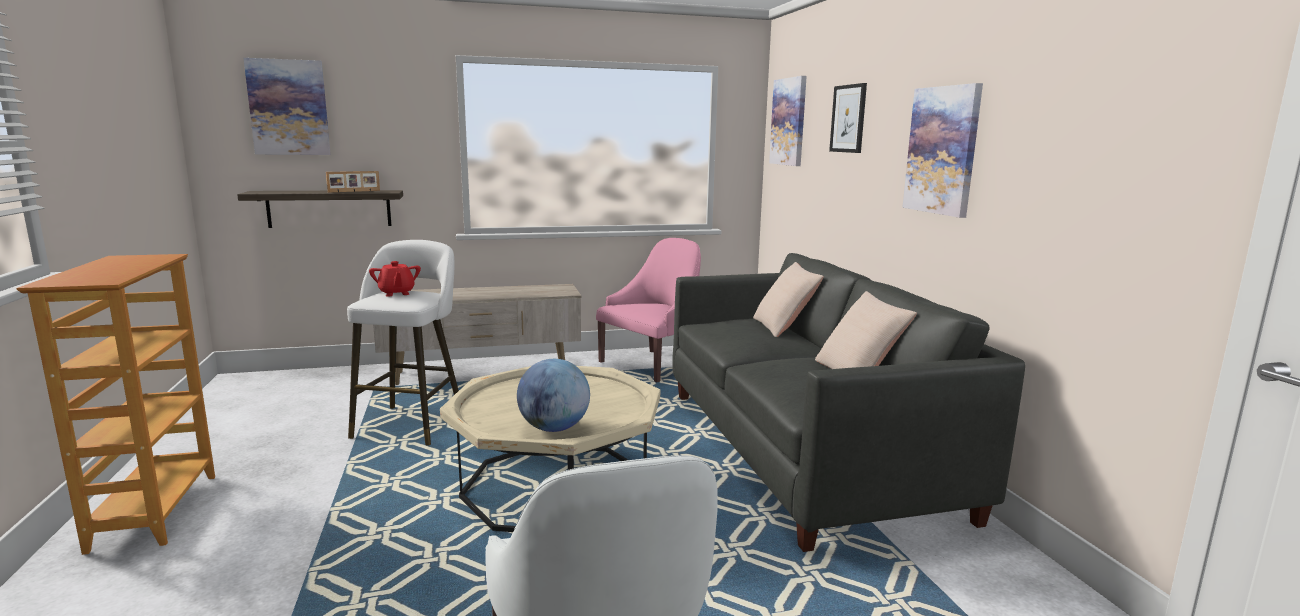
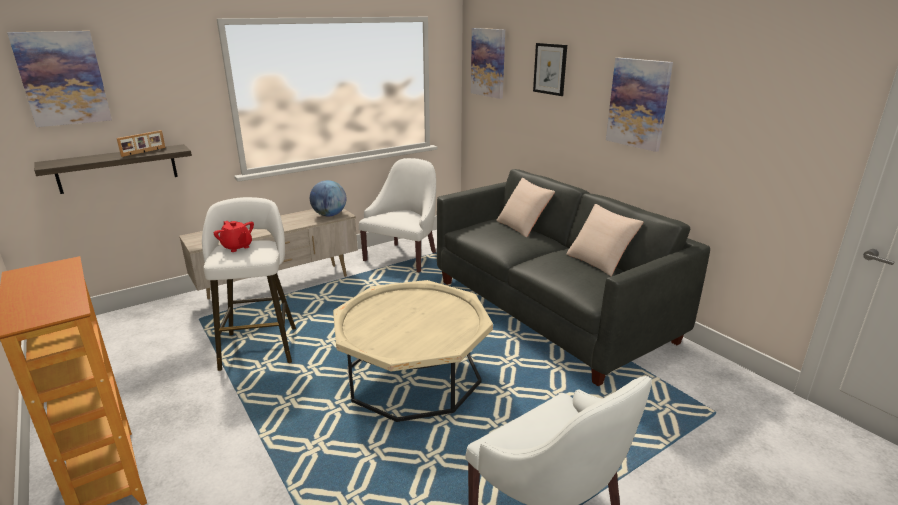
camera: 20 degrees left, 10 degrees up
globe [517,359,590,432] -> globe moved to [310,180,346,216]
pink armchair [596,238,701,382] -> white armchair [359,158,436,273]

